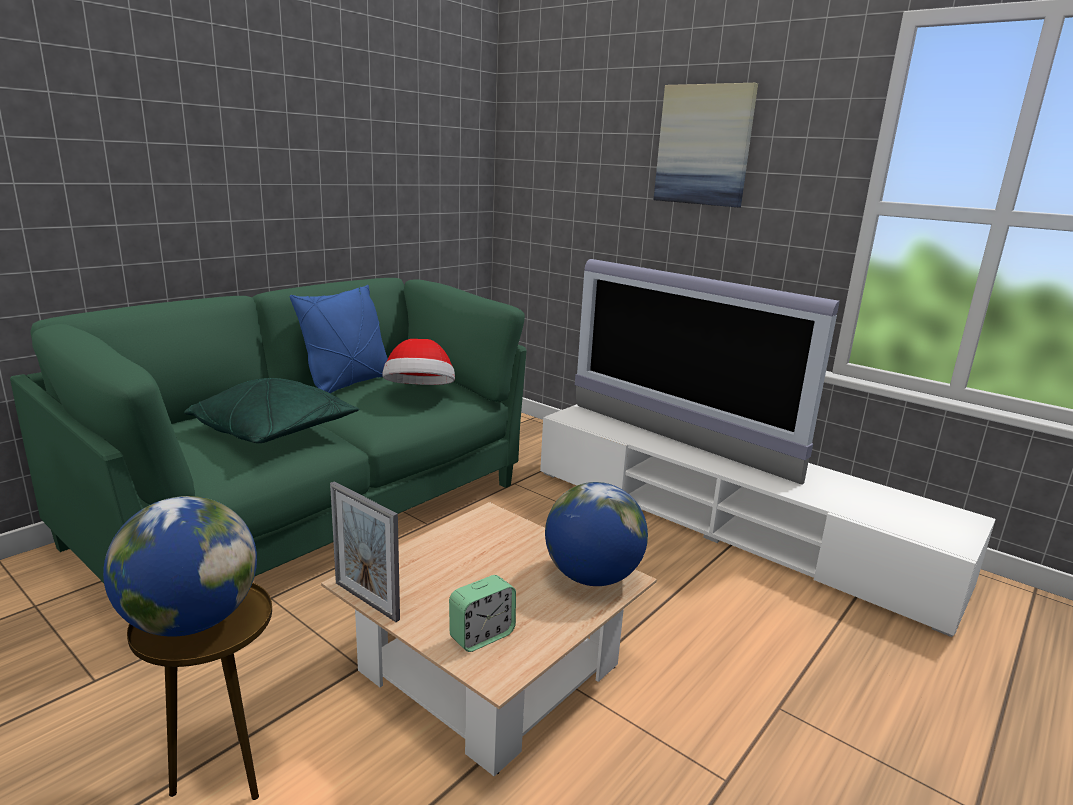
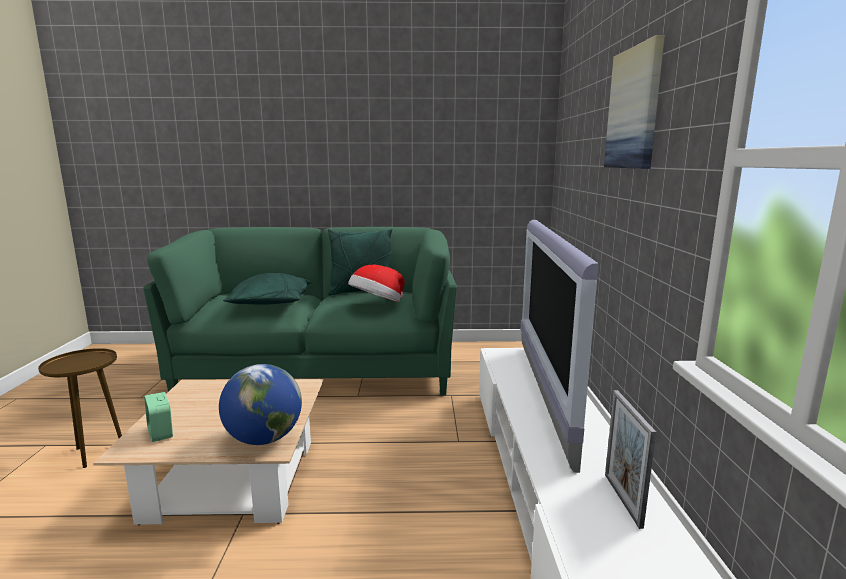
camera: 50 degrees right, 5 degrees down
globe [103,496,257,637] -> none
blue pillow [290,285,388,393] -> green pillow [328,229,392,295]
picture frame [330,481,400,622] -> picture frame moved to [605,390,656,529]
alarm clock [449,575,516,652] -> alarm clock turned 45 degrees clockwise [144,392,173,442]

